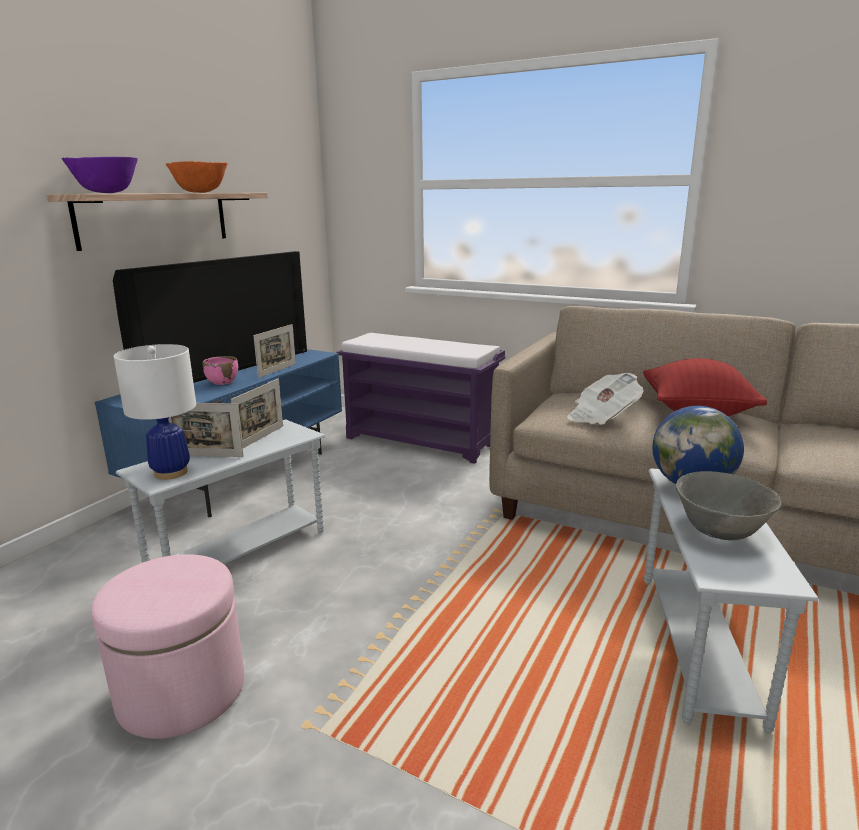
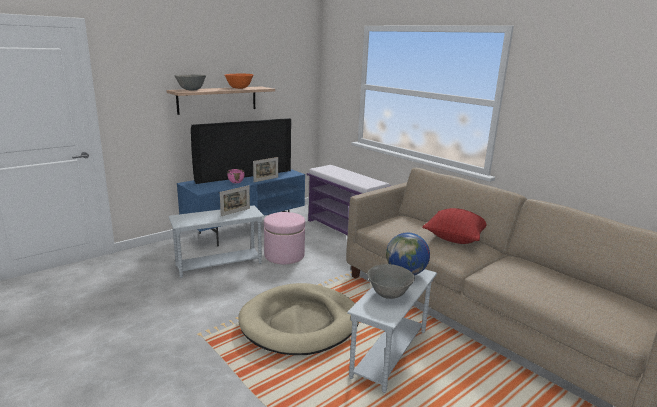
camera: 20 degrees right, 0 degrees up
purple bowl [62,157,138,193] -> grey bowl [174,75,206,91]
pink ottoman [91,554,244,739] -> pink ottoman moved to [264,212,305,264]
white table lamp [114,344,196,480] -> none
picture frame [169,403,244,457] -> none
newspaper [567,373,644,425] -> none
none -> beige dog bed [238,283,359,355]

